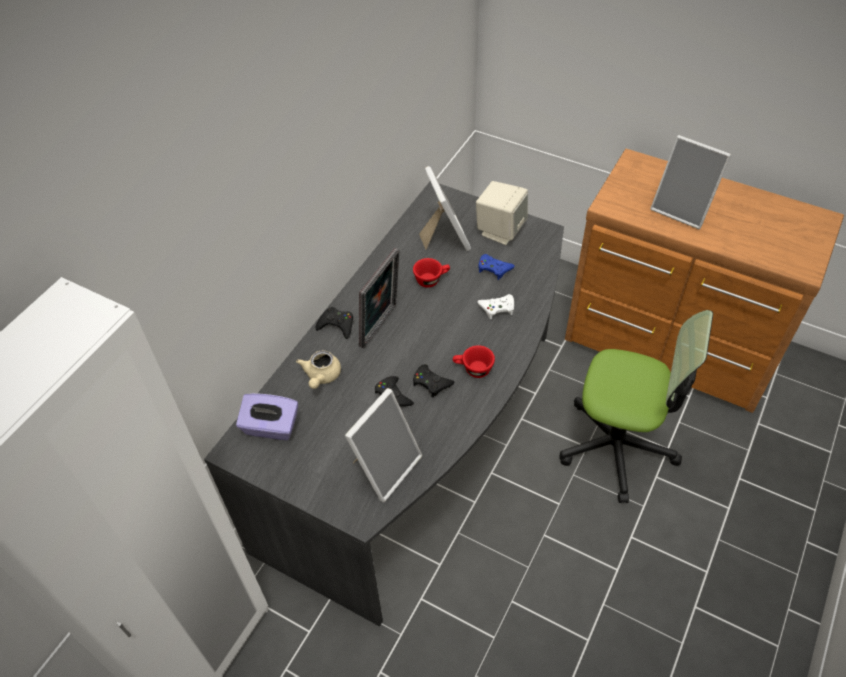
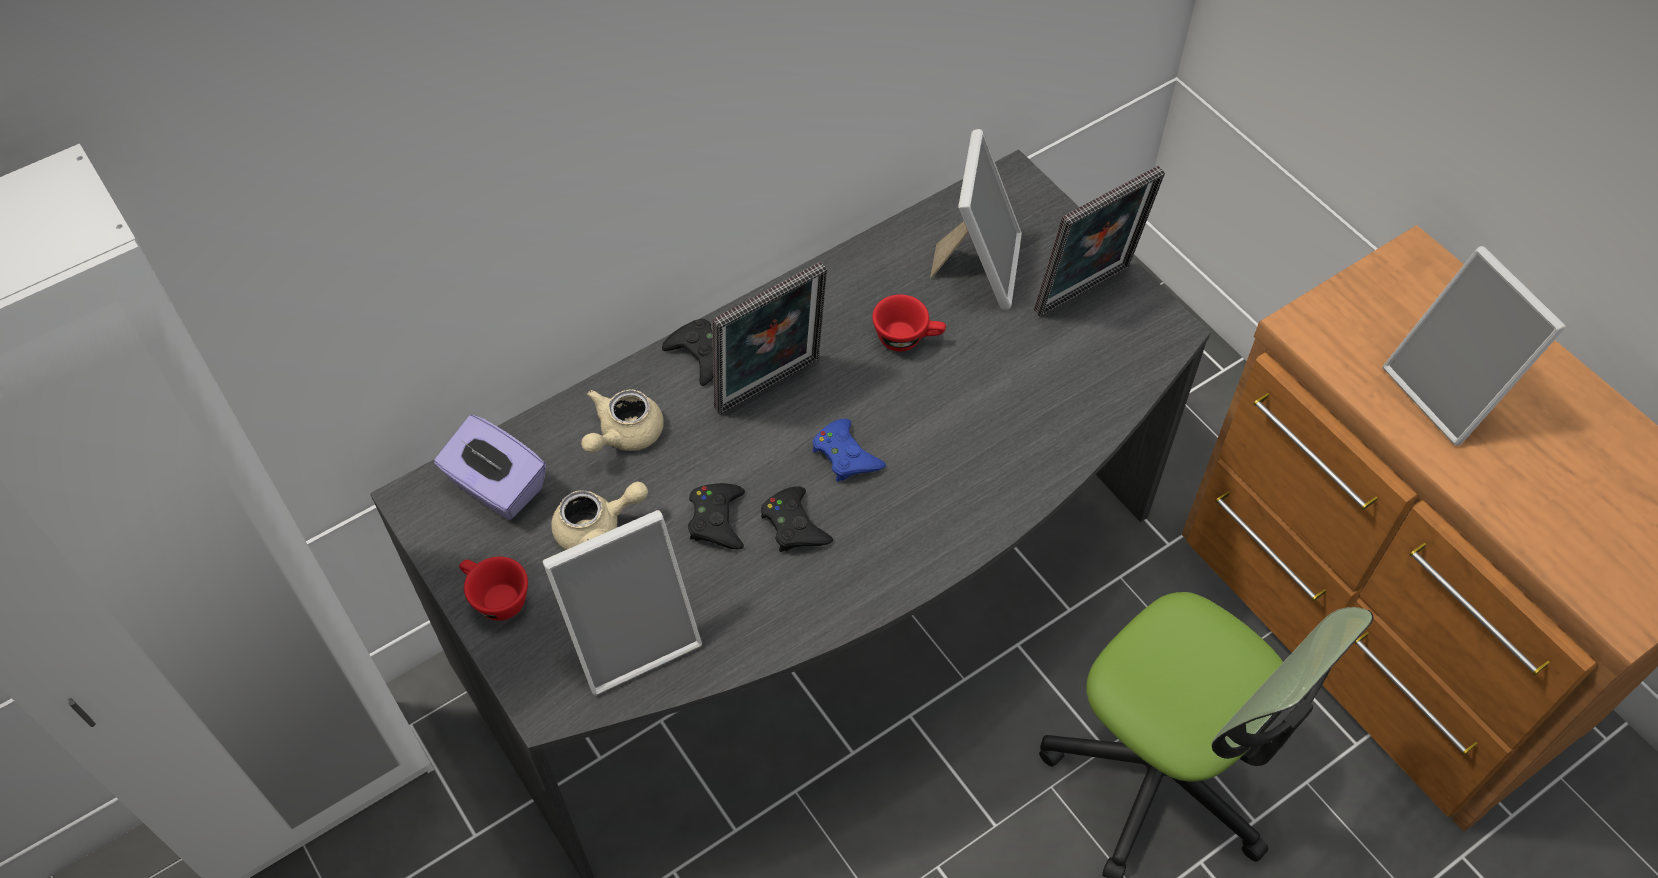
camera: 25 degrees right, 5 degrees up
red cup [453,345,495,378] -> red cup moved to [459,557,528,621]
beige speaker [476,181,528,245] -> picture frame [1034,166,1165,317]
white game controller [477,294,514,319] -> none
blue game controller [478,254,515,280] -> blue game controller moved to [812,419,886,482]
none -> beige teapot [551,482,648,550]

